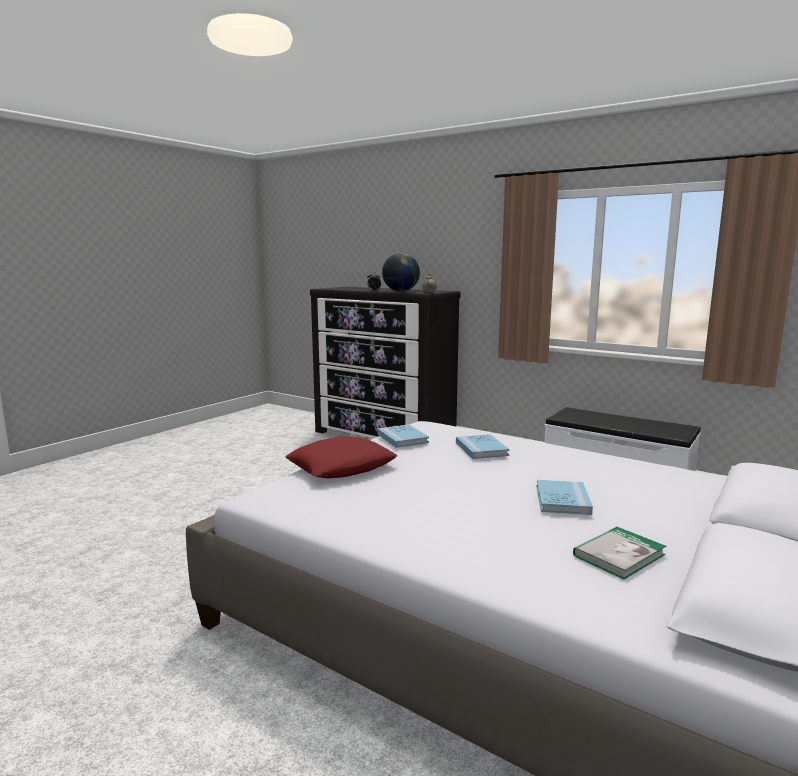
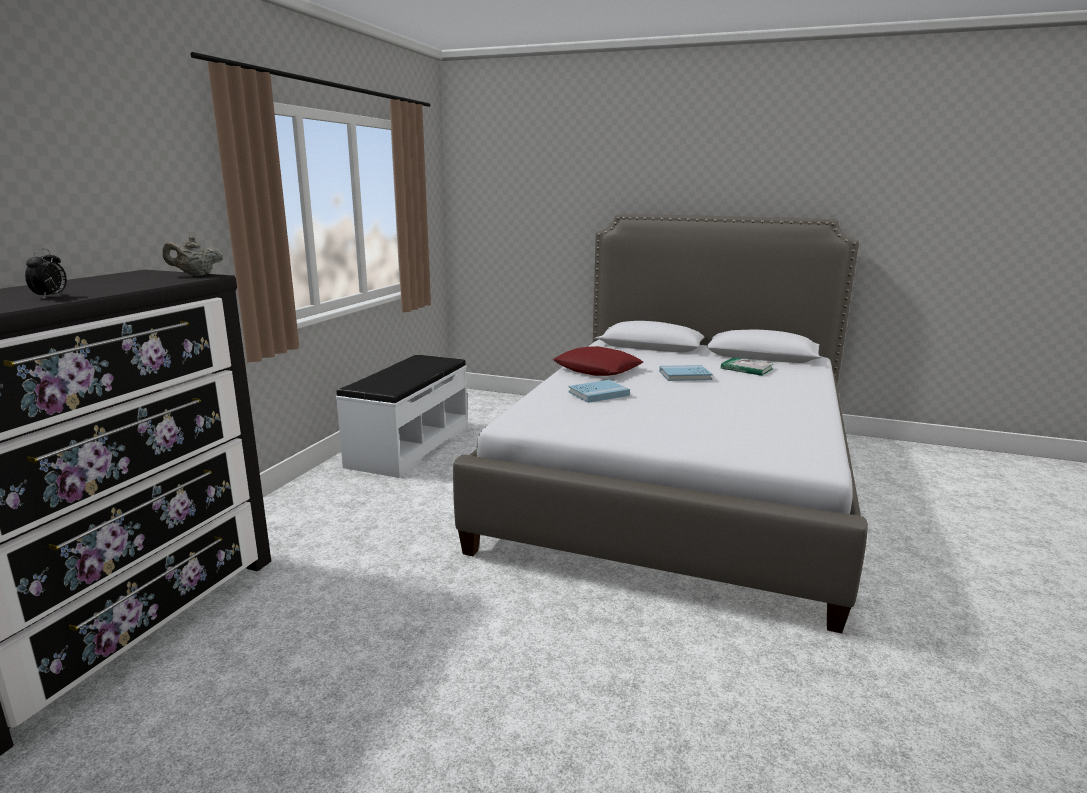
camera: 105 degrees left, 5 degrees up
red pillow [285,436,397,478] -> red pillow moved to [553,346,643,376]
blue book [377,424,429,448] -> none
globe [382,253,420,291] -> none

